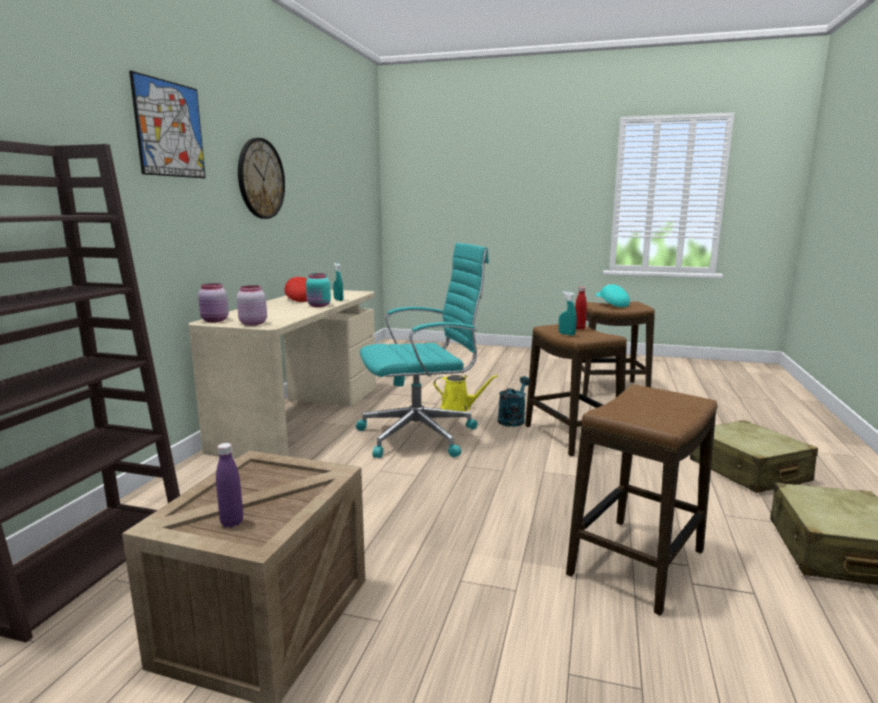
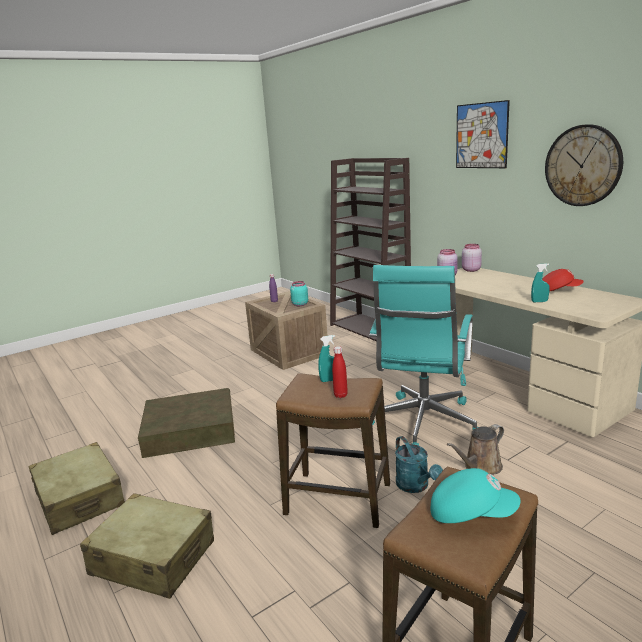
camera: 130 degrees right, 5 degrees up
turquoise jar [306,273,331,307] -> turquoise jar moved to [290,281,308,306]
yellow watering can [433,375,498,412] -> brown watering can [447,424,504,475]
stool [566,385,717,616] -> brown storage box [138,388,235,458]

